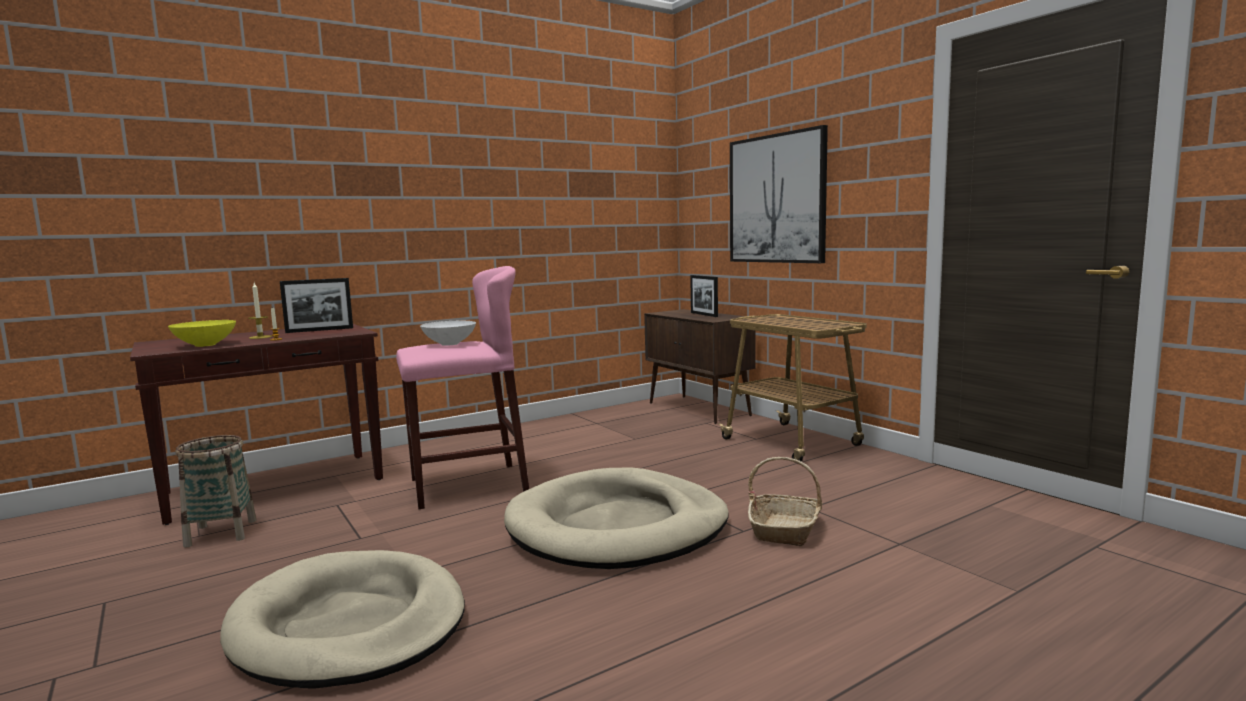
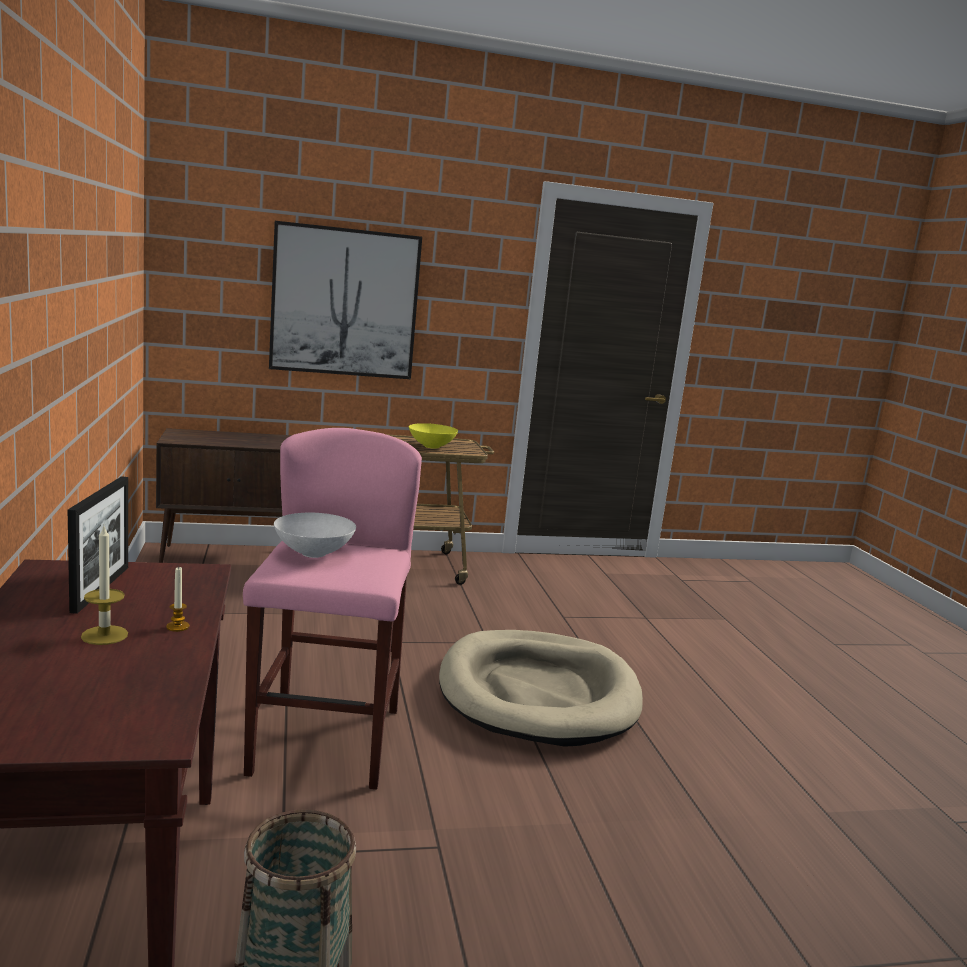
camera: 70 degrees left, 5 degrees up
yellow bowl [168,320,236,347] -> yellow bowl moved to [409,423,458,449]
beige dog bed [220,550,465,689] -> none
picture frame [690,275,718,317] -> none
basket [748,457,823,546] -> none

